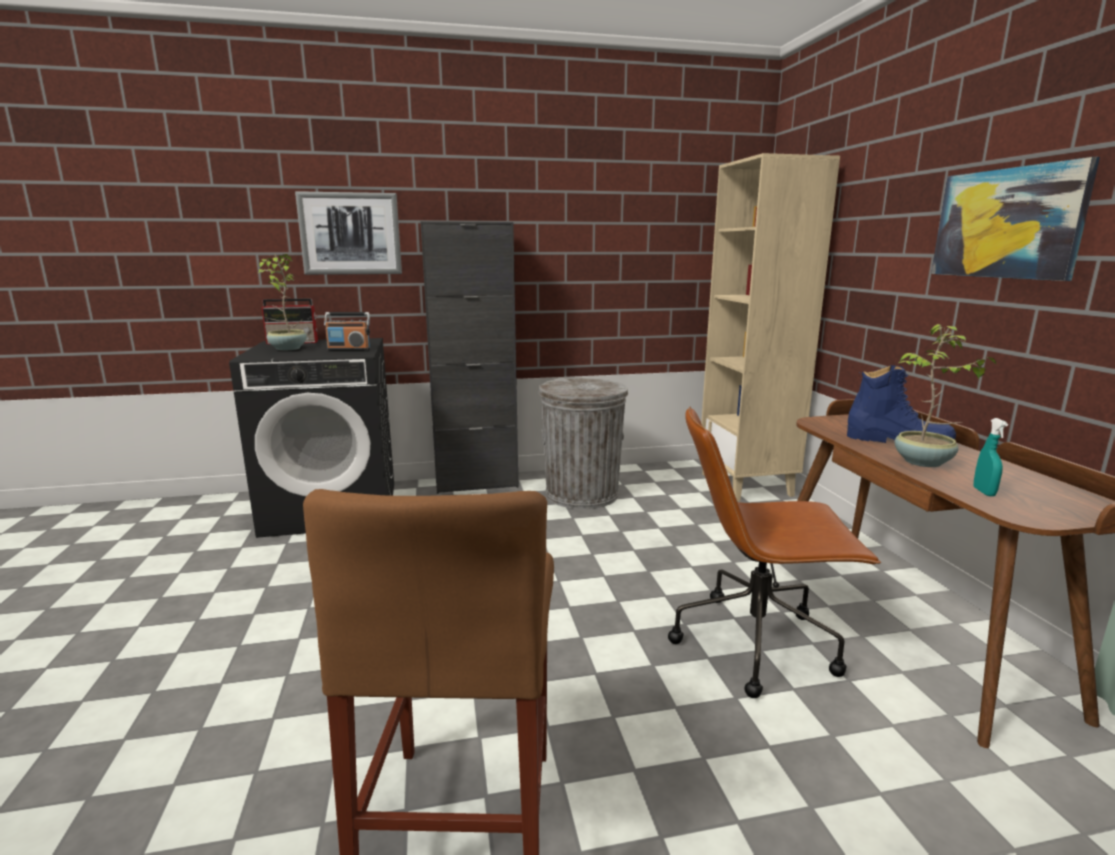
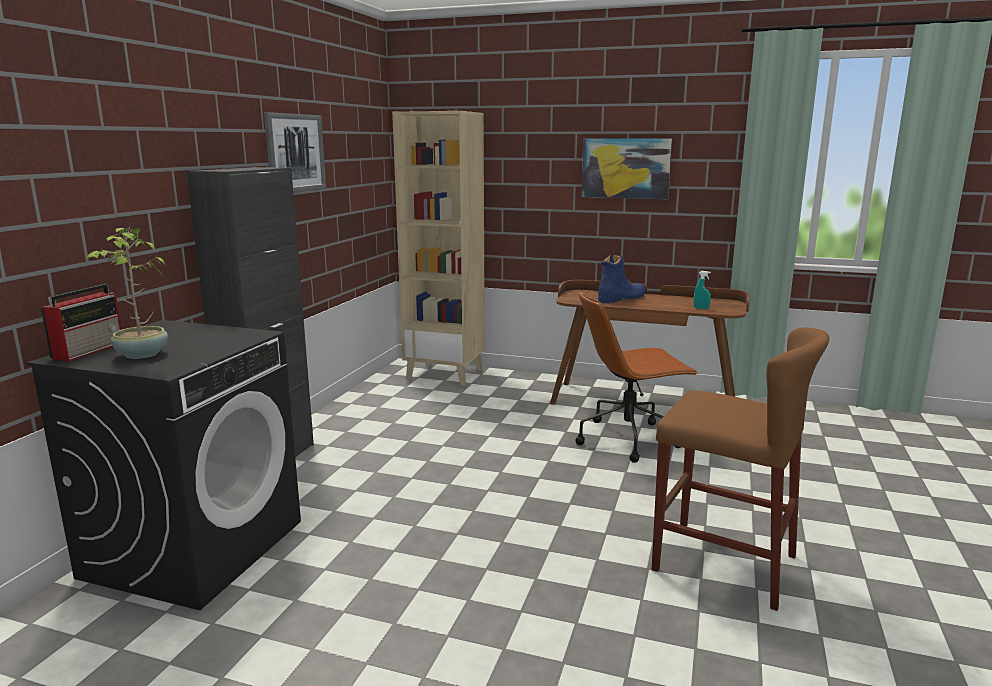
camera: 60 degrees left, 0 degrees up
picture [295,191,402,275] -> picture moved to [264,112,326,193]
radio [324,312,371,351] -> none
grey trash can [539,378,628,509] -> none
brown office chair [668,407,881,698] -> brown office chair turned 45 degrees clockwise [575,291,698,463]
potted plant [895,324,996,467] -> none

